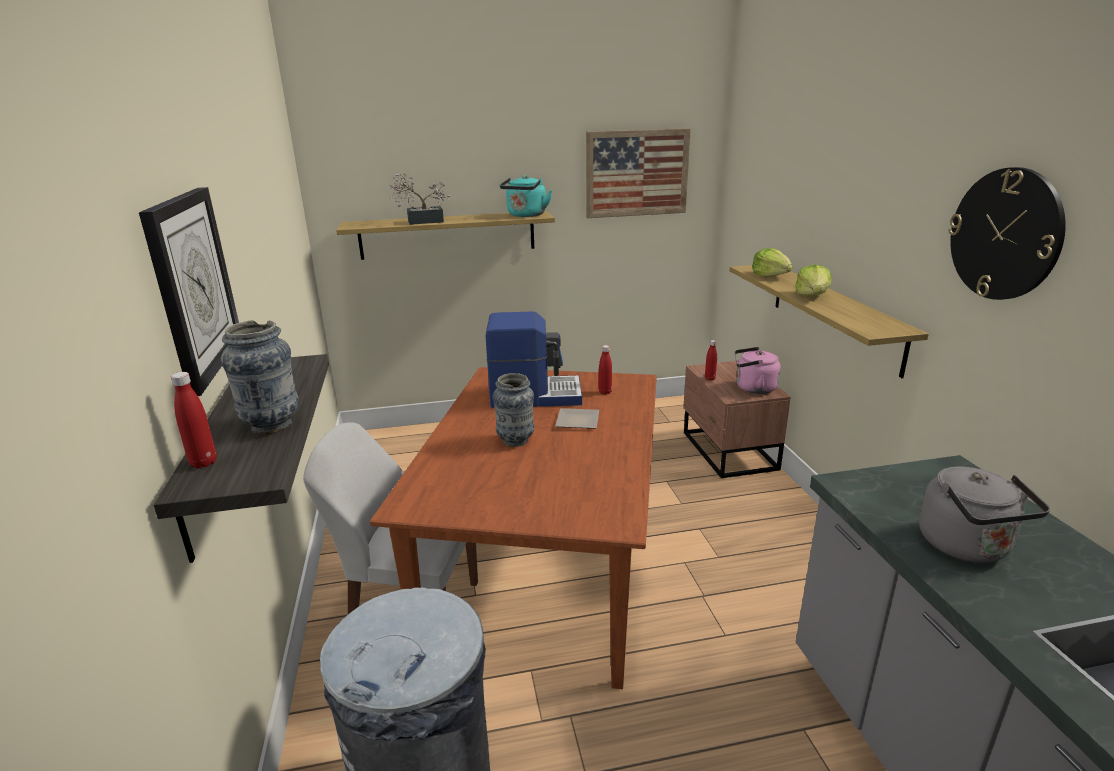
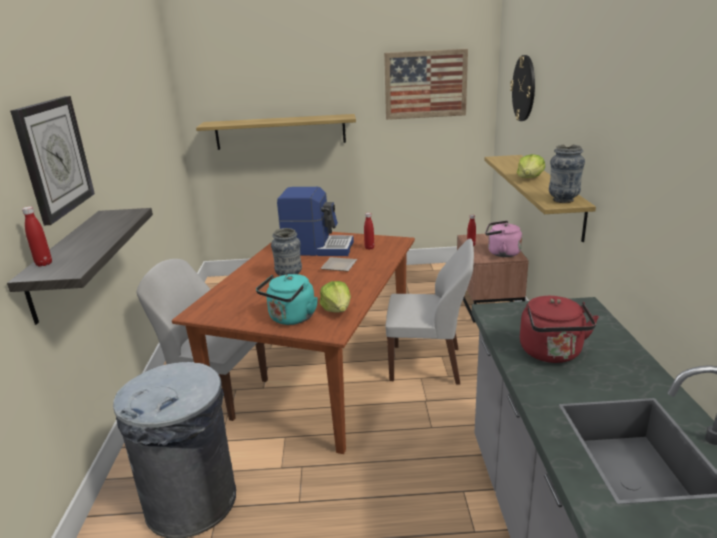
camera: 10 degrees right, 0 degrees up
vase [221,320,299,435] -> vase moved to [549,145,585,203]
potted plant [390,172,451,225] -> none
turquoise kettle [500,175,552,217] -> turquoise kettle moved to [256,274,318,325]
lettuce [752,248,793,277] -> lettuce moved to [320,281,351,313]
grey kettle [919,467,1050,563] -> red kettle [520,296,599,363]
wall clock [948,167,1066,300] -> wall clock moved to [510,55,535,121]
none -> white chair [385,239,474,385]

